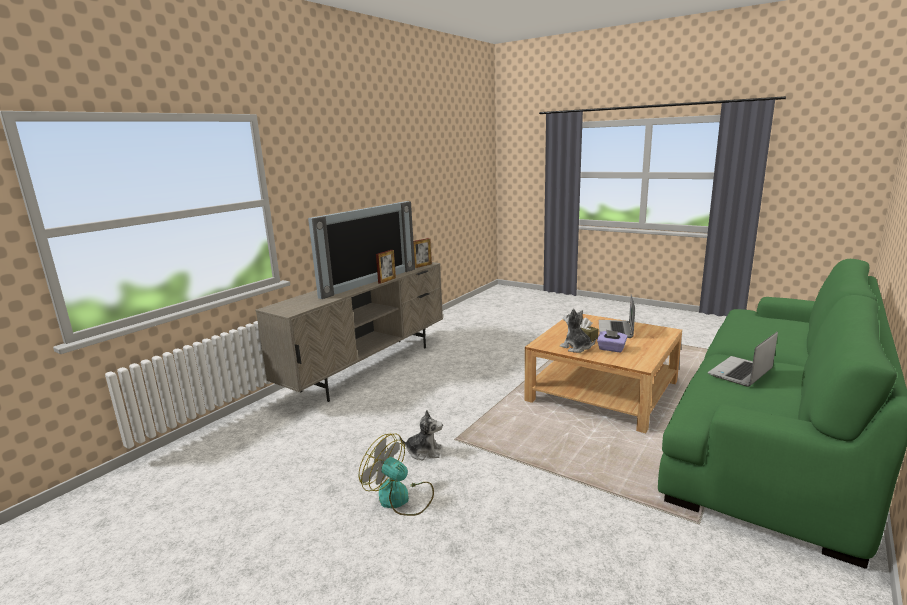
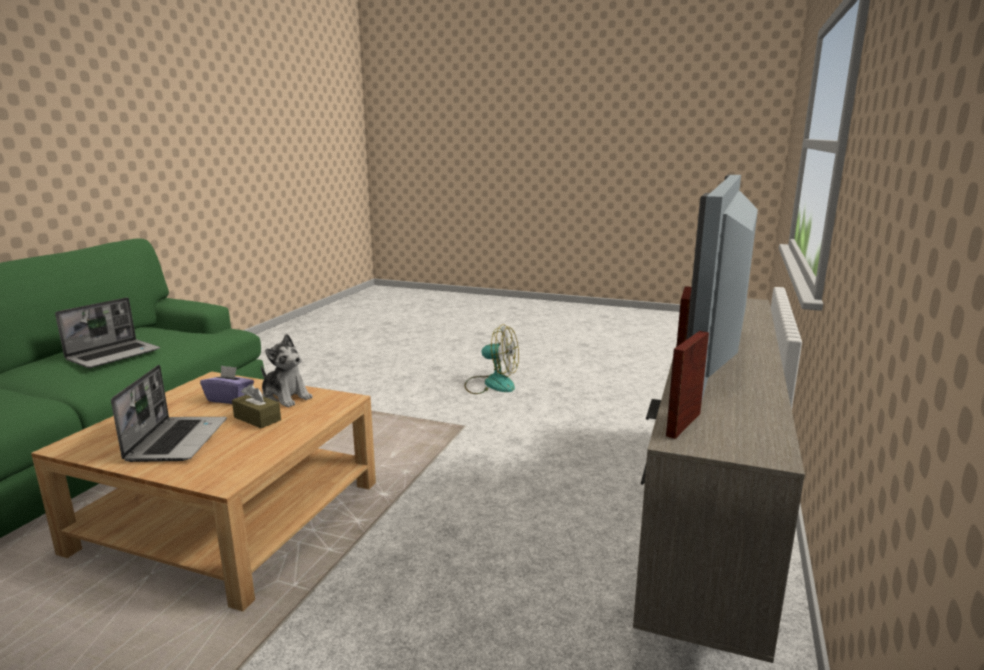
camera: 165 degrees right, 0 degrees up
plush toy [399,410,443,460] -> none

